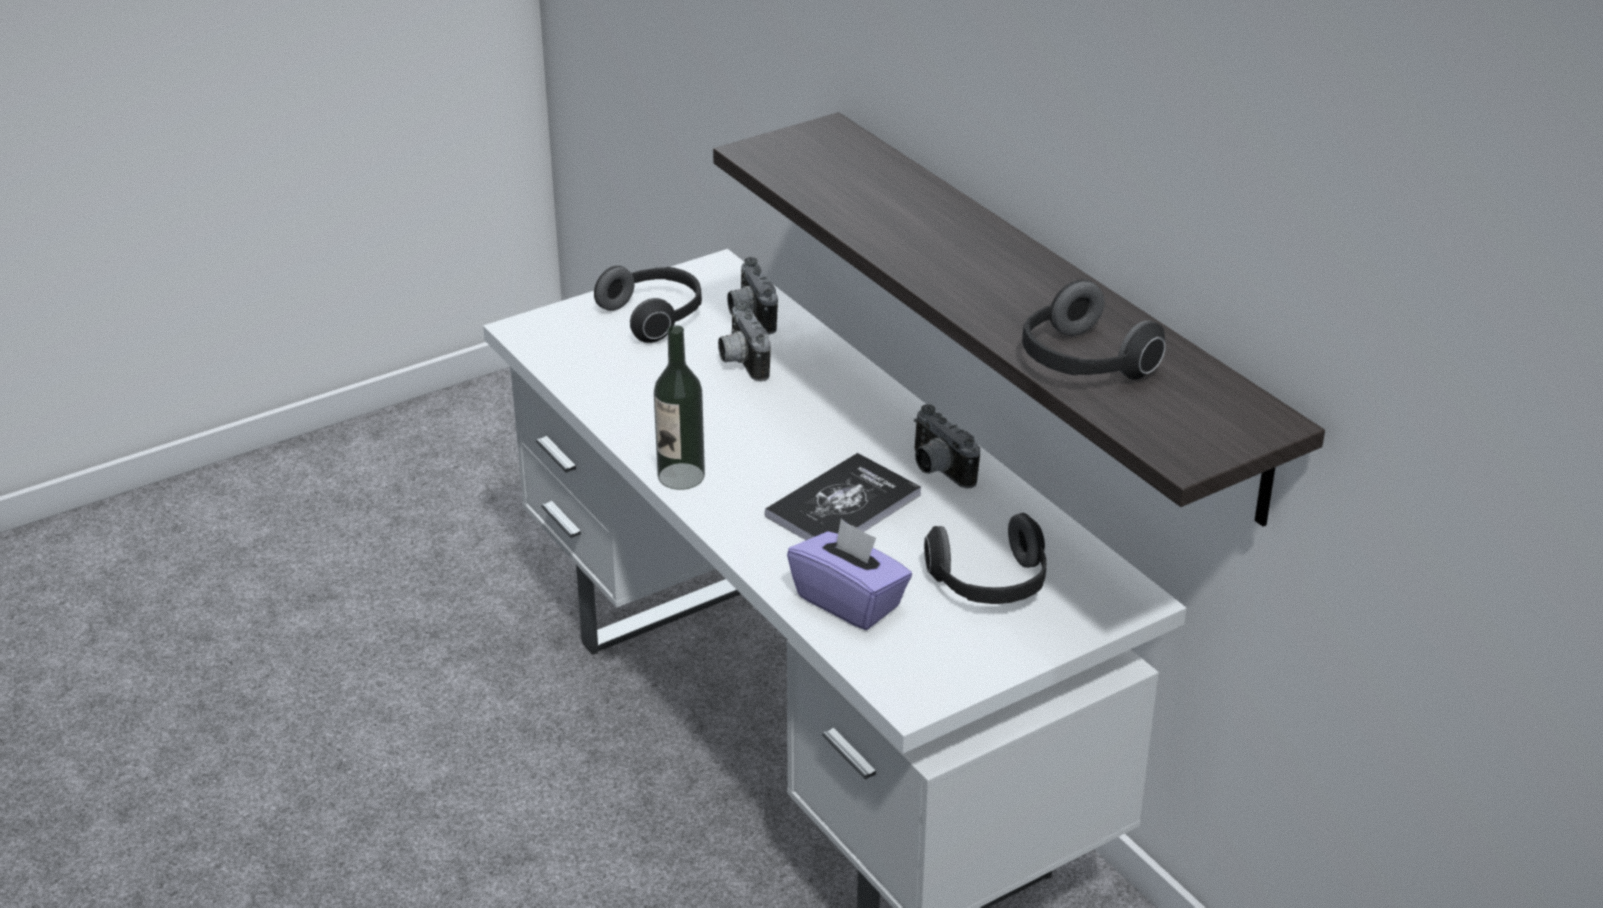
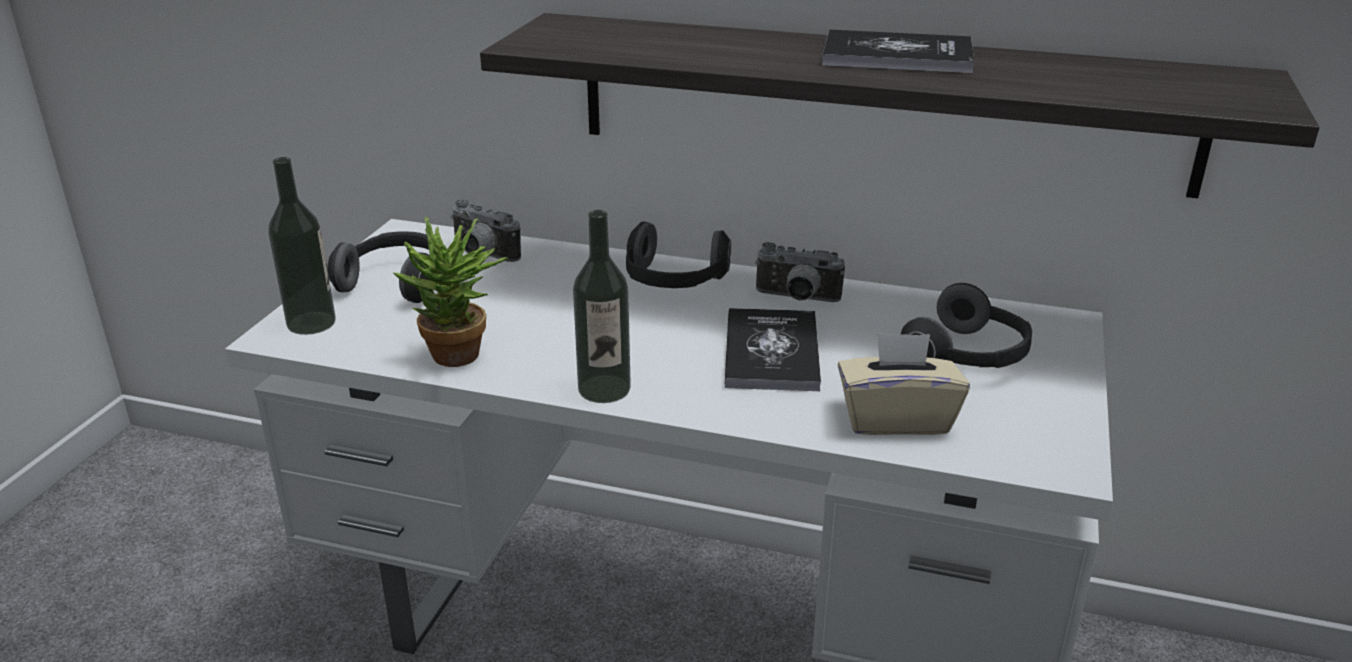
camera: 40 degrees left, 5 degrees down
camera [718,301,771,381] -> none
purple tissue box [787,518,912,630] -> beige tissue box [838,333,970,435]
headphones [1022,279,1166,380] -> headphones moved to [626,221,731,288]
none -> bottle [268,157,336,335]
none -> potted plant [393,216,509,367]
none -> book [822,30,974,74]

